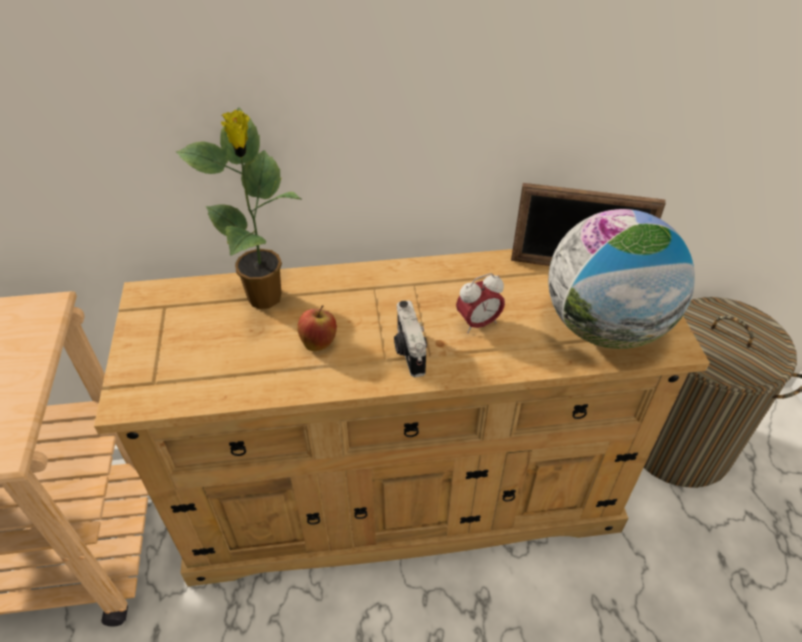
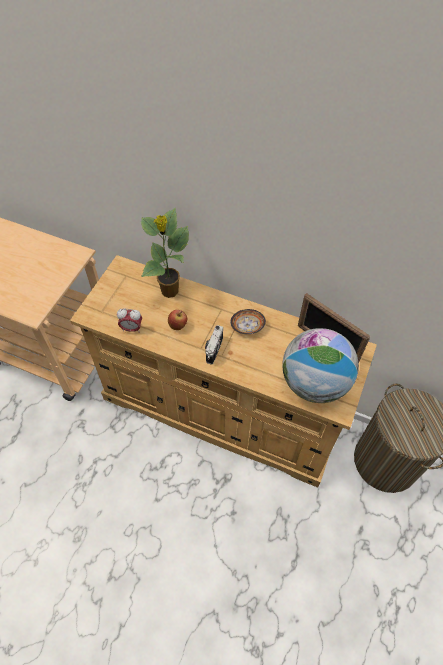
camera: 30 degrees right, 10 degrees up
alarm clock [456,273,505,333] -> alarm clock moved to [117,309,142,333]
none -> bowl [230,309,266,334]

